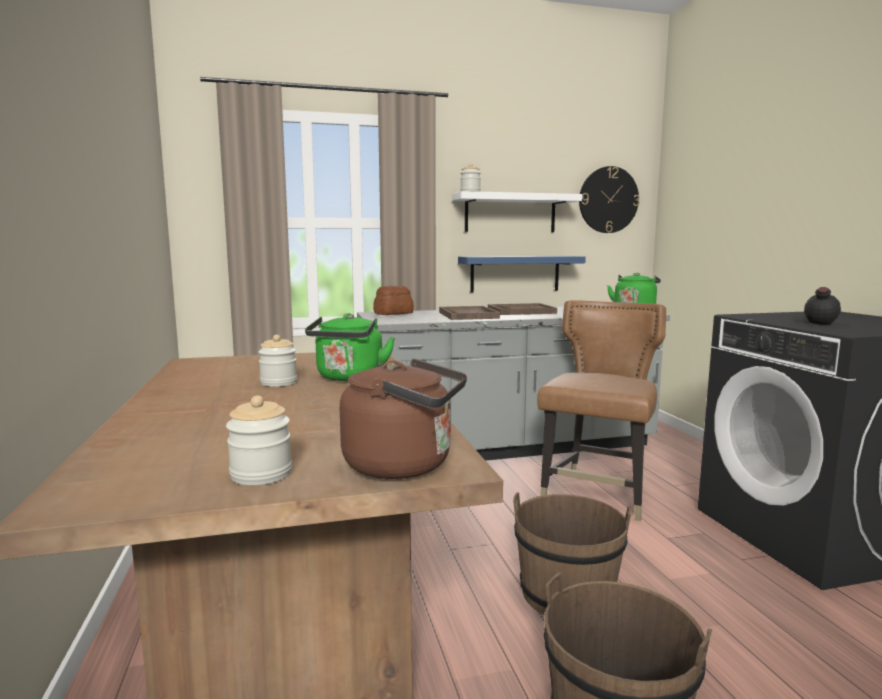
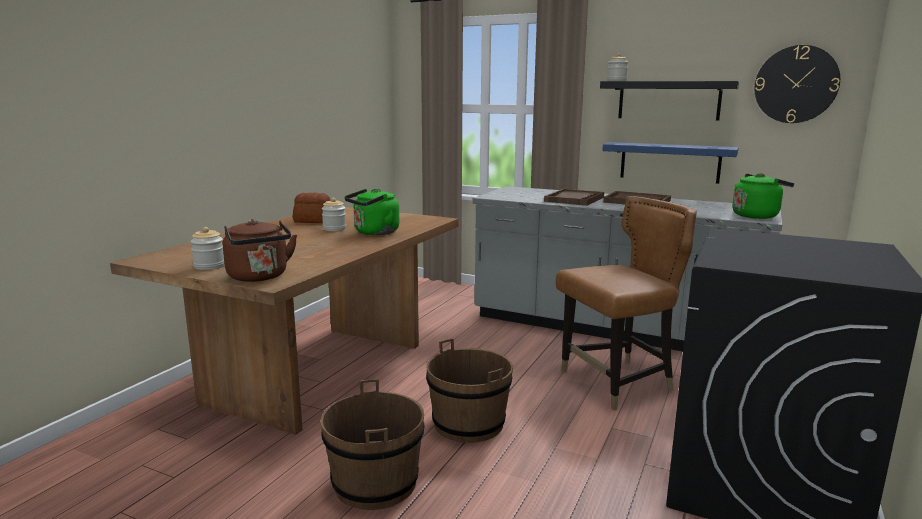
camera: 40 degrees right, 5 degrees up
bread [373,285,414,315] -> bread moved to [293,193,330,223]
white shelf [452,191,582,232] -> black shelf [600,81,739,121]
black bottle [788,287,851,329] -> none

